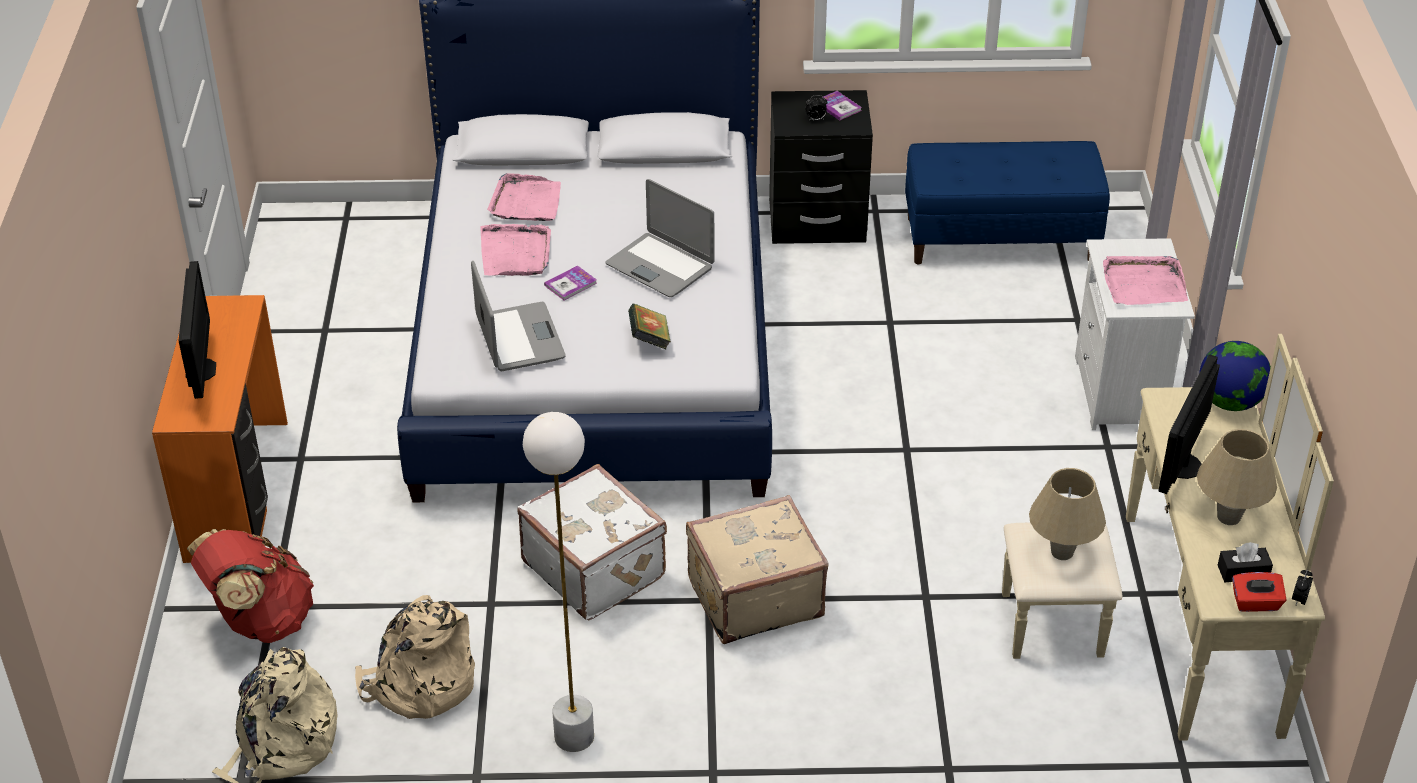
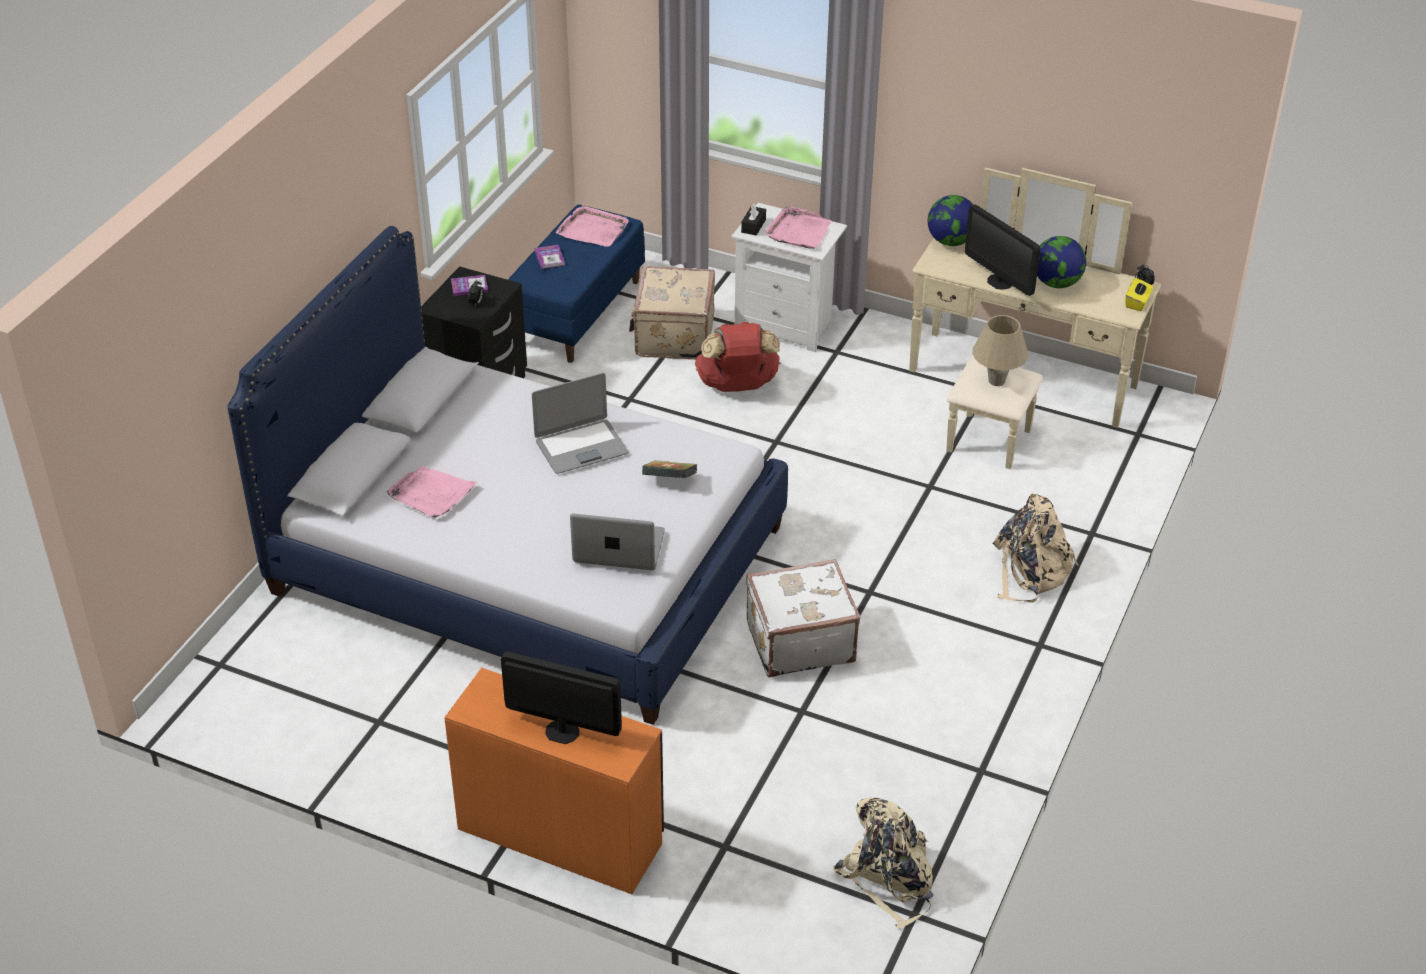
camera: 65 degrees left, 0 degrees up
red backpack [187,529,314,643] -> red backpack moved to [695,322,780,392]
beige backpack [355,595,475,719] -> beige backpack moved to [993,494,1078,603]
pink tray [480,224,551,276] -> pink tray moved to [556,205,629,247]
white floor lamp [523,412,594,752] -> none
book [544,265,597,301] -> book moved to [534,245,565,269]
beige suitcase [686,495,829,644] -> beige suitcase moved to [629,265,715,360]
beige table lamp [1197,429,1277,525] -> globe [1037,236,1086,288]
black tissue box [1218,542,1273,582] -> black tissue box moved to [741,204,766,235]
red tissue box [1232,572,1287,612] -> yellow tissue box [1125,278,1153,311]

